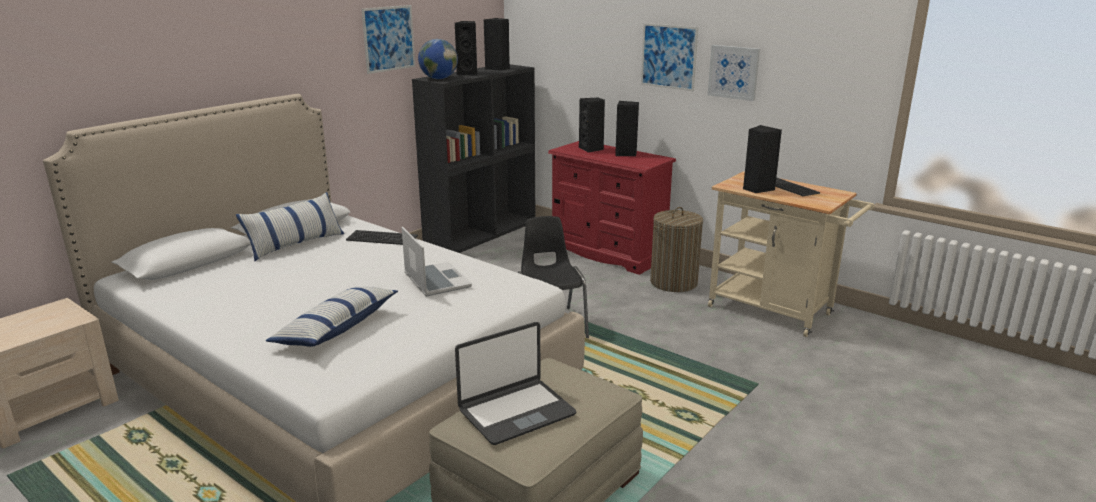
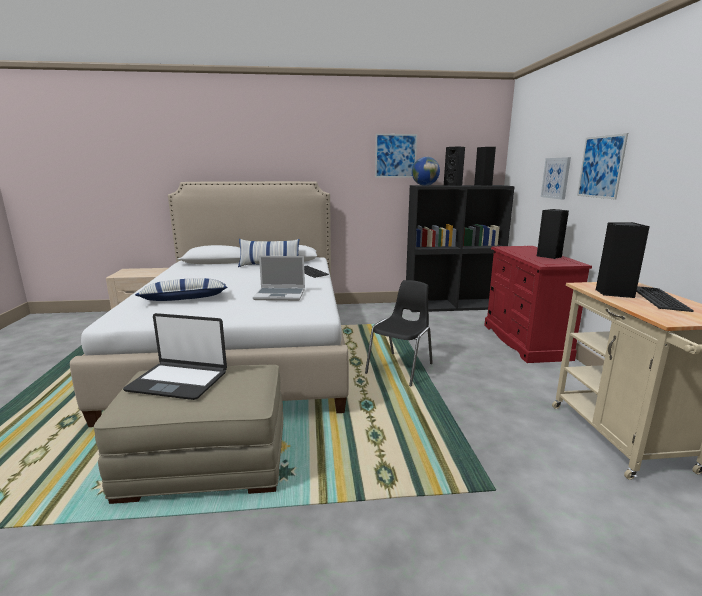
camera: 45 degrees right, 5 degrees down
laptop [402,227,472,297] -> laptop turned 75 degrees clockwise [253,256,305,301]
black speaker [579,97,605,152] -> none
laundry basket [650,207,703,292] -> none
picture [708,45,760,101] -> picture moved to [541,157,571,200]

